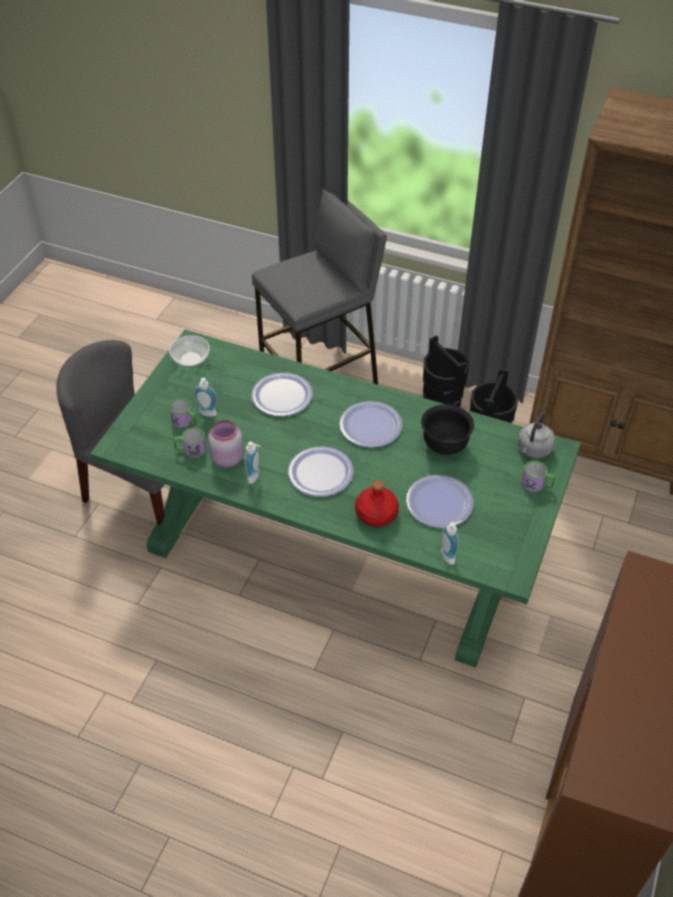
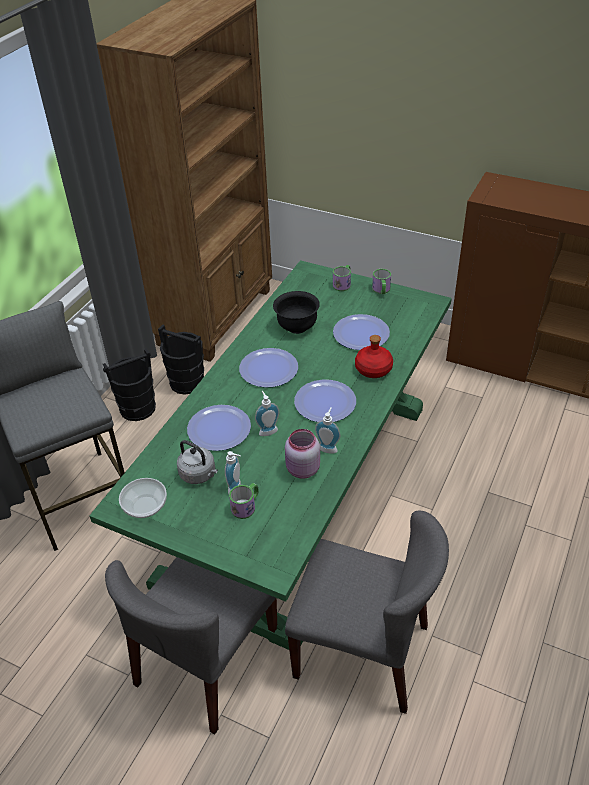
camera: 85 degrees left, 5 degrees down
mug [174,427,206,458] -> mug moved to [372,269,391,294]
soap dispenser [441,520,463,565] -> soap dispenser moved to [255,391,280,436]
grey kettle [518,413,555,458] -> grey kettle moved to [177,440,218,484]
none -> grey chair [285,511,449,714]

